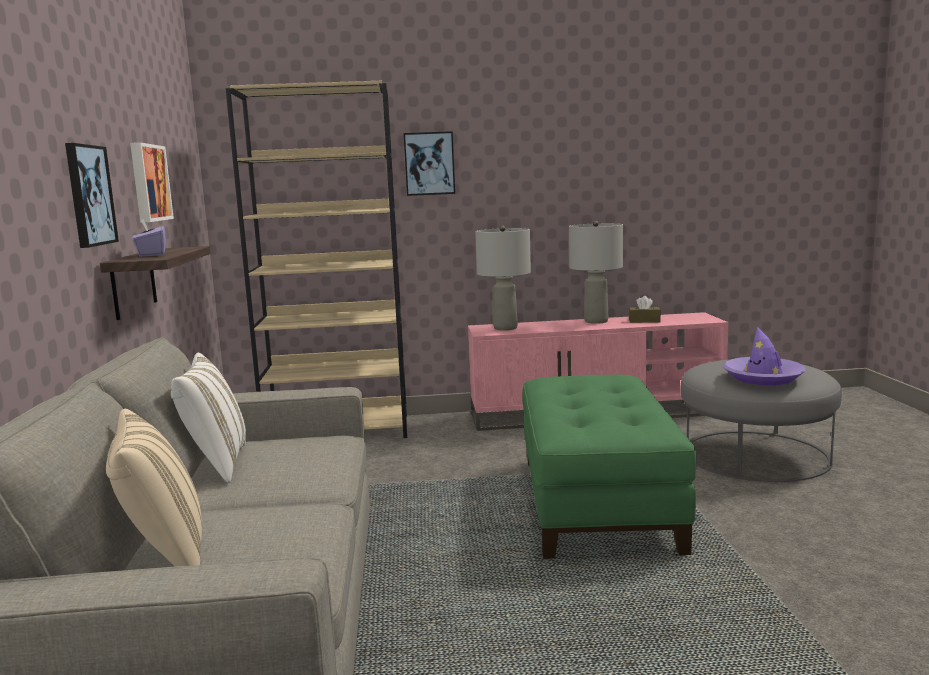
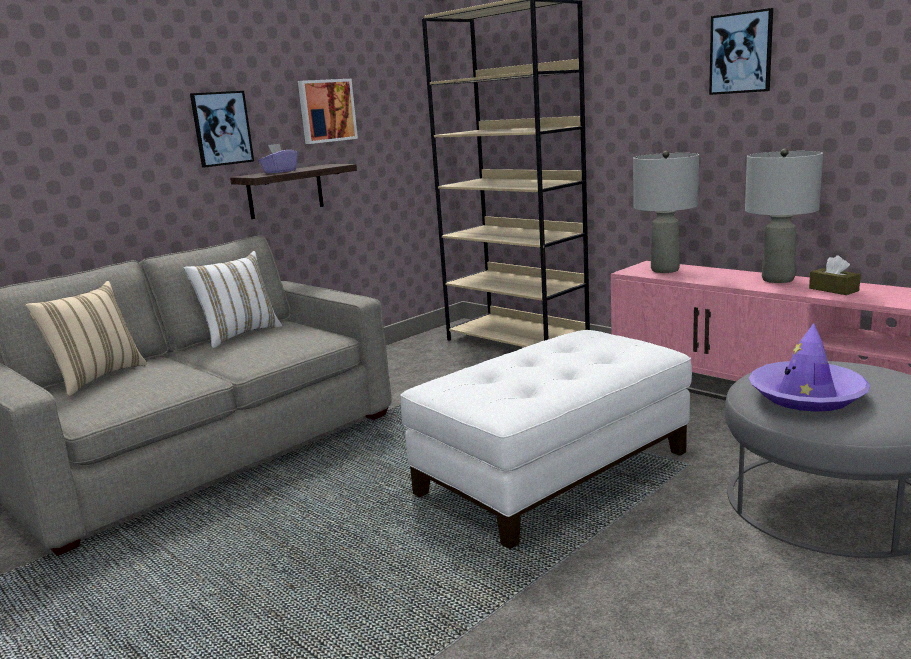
camera: 50 degrees right, 5 degrees up
picture [404,131,455,196] -> picture moved to [709,8,773,95]
green ottoman [522,375,696,559] -> white ottoman [400,330,692,549]

